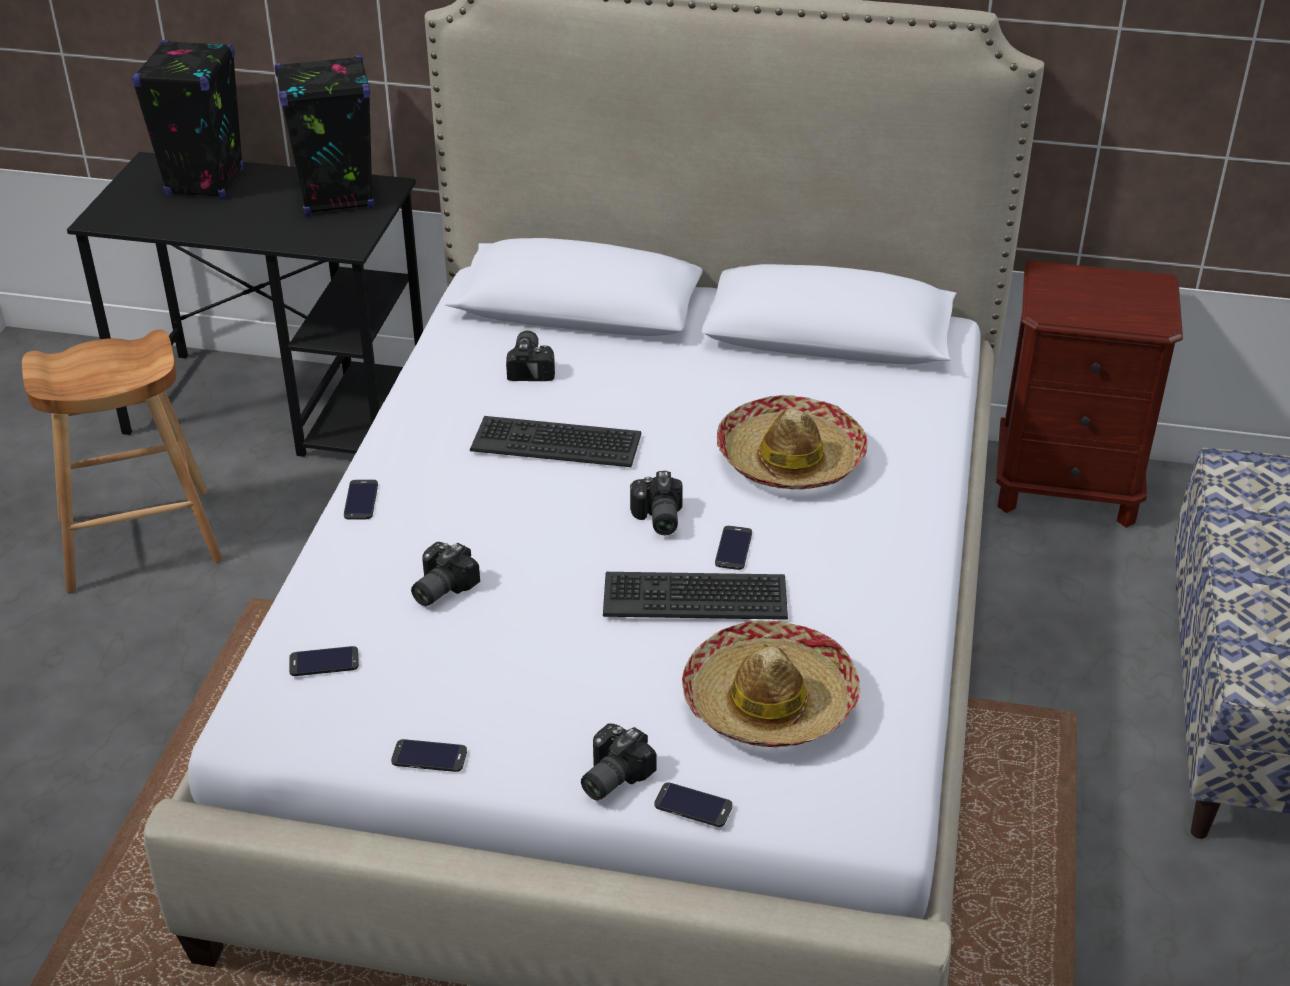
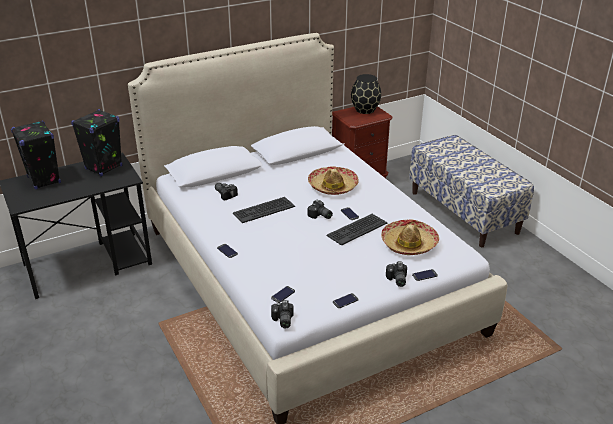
camera: 40 degrees left, 5 degrees down
brown stool [22,329,223,593] -> none
camera [411,542,480,606] -> camera moved to [271,300,293,328]
none -> black vase [351,74,381,114]

